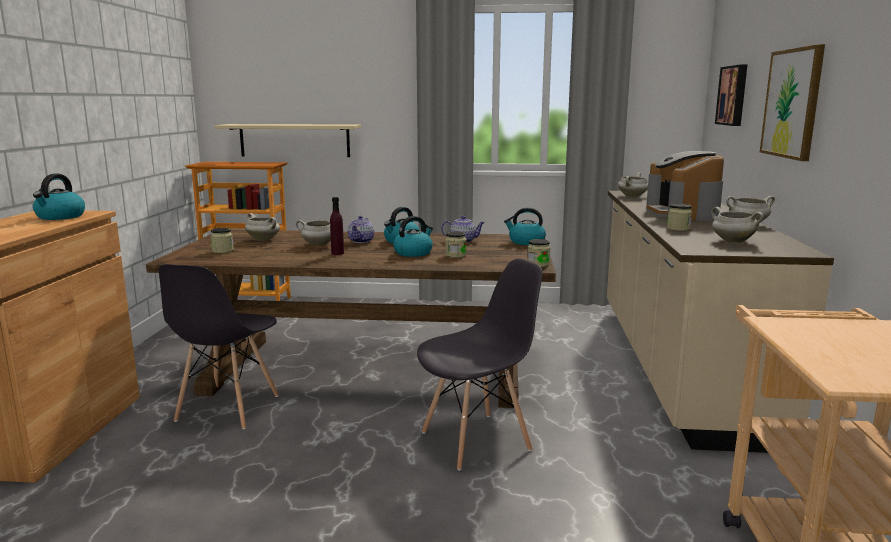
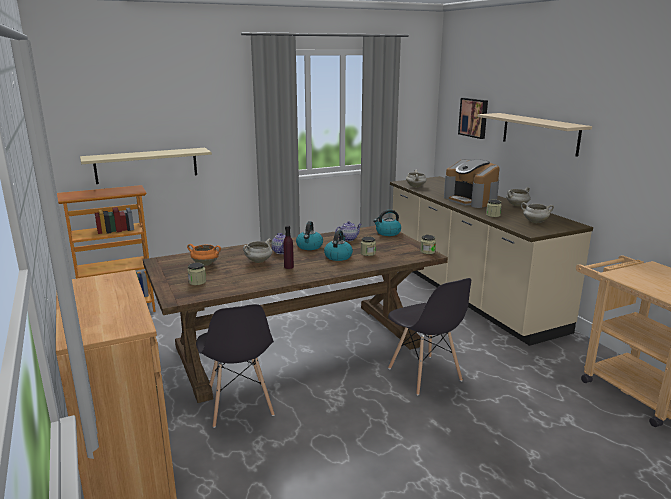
camera: 30 degrees left, 5 degrees up
kettle [33,174,85,220] -> none
white cooking pot [245,213,280,241] -> orange cooking pot [187,244,221,266]
grey chair [417,259,543,471] -> grey chair turned 120 degrees clockwise [388,278,471,395]
picture [760,44,825,161] -> beige shelf [478,113,592,157]

